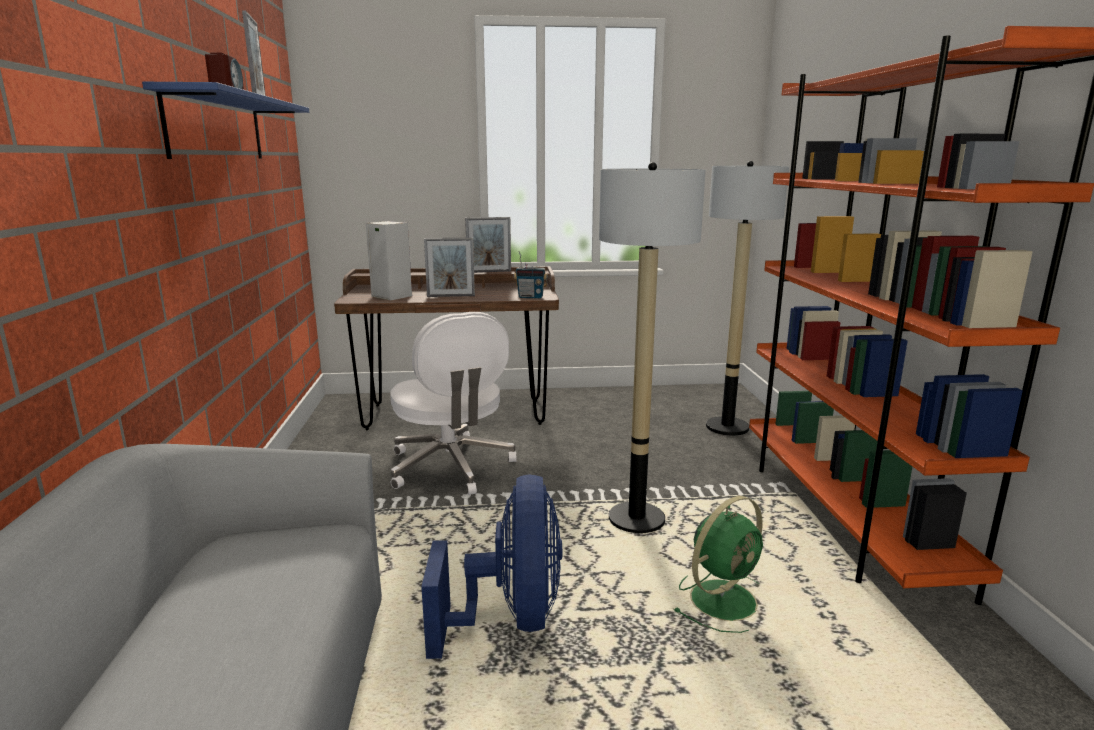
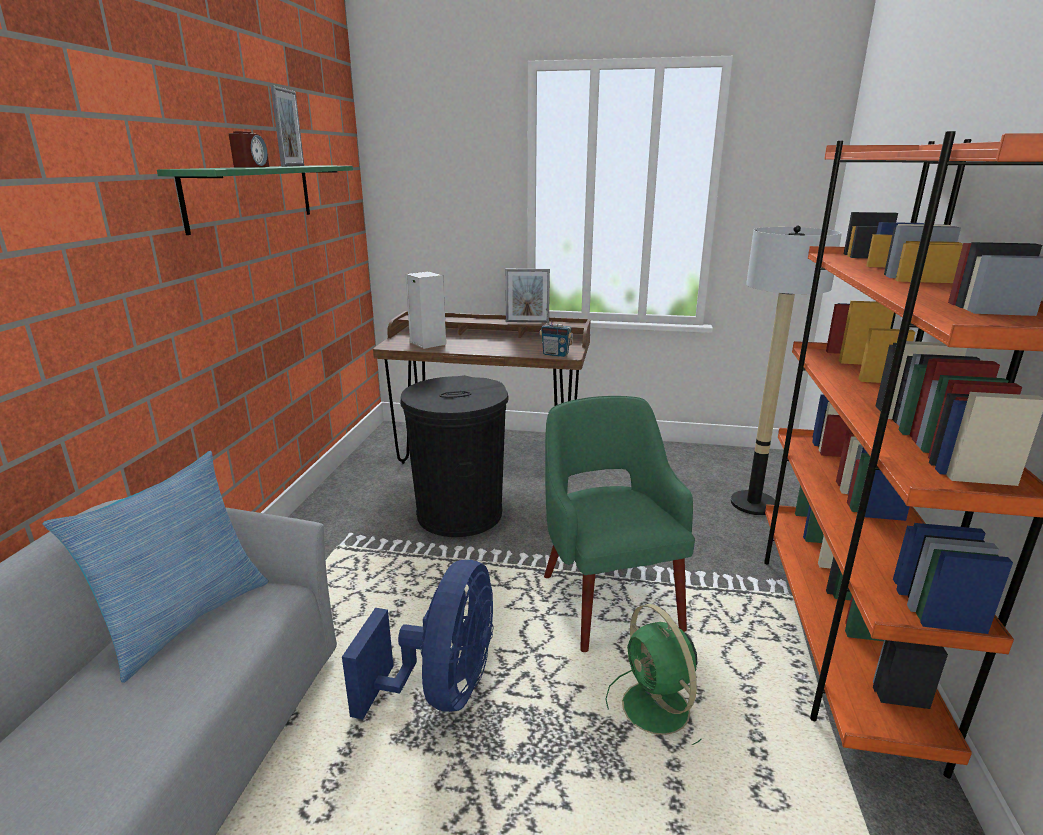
camera: 15 degrees right, 5 degrees up
blue shelf [142,82,309,159] -> green shelf [157,166,353,235]
white office chair [390,312,517,495] -> black trash can [400,375,509,537]
picture frame [424,238,475,297] -> none
floor lamp [599,162,706,533] -> green armchair [544,396,695,652]
green fan [673,496,763,633] -> green fan turned 90 degrees clockwise [605,604,702,745]
none -> pillow [43,451,269,683]

